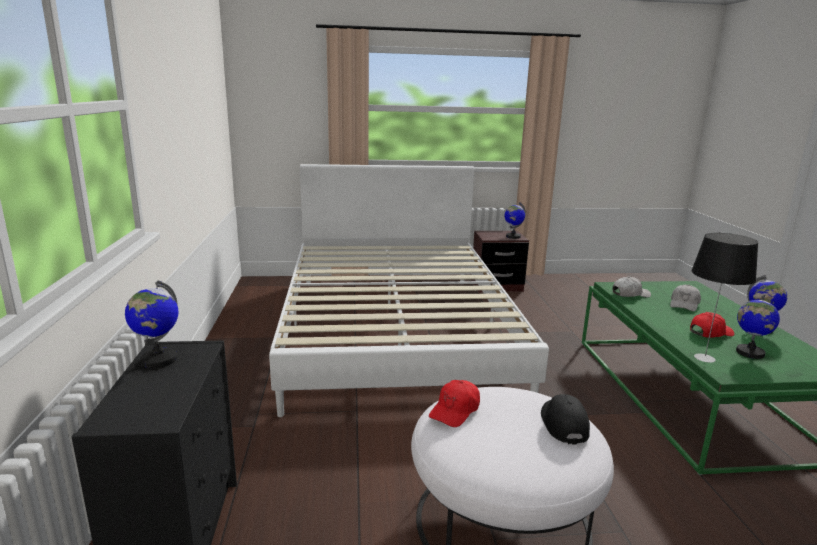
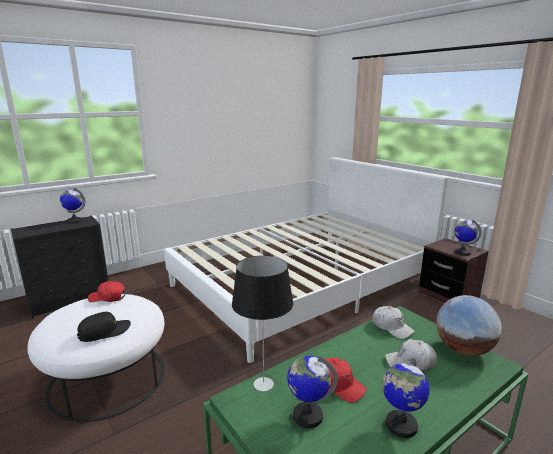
camera: 60 degrees right, 0 degrees up
none -> globe [436,295,502,356]

